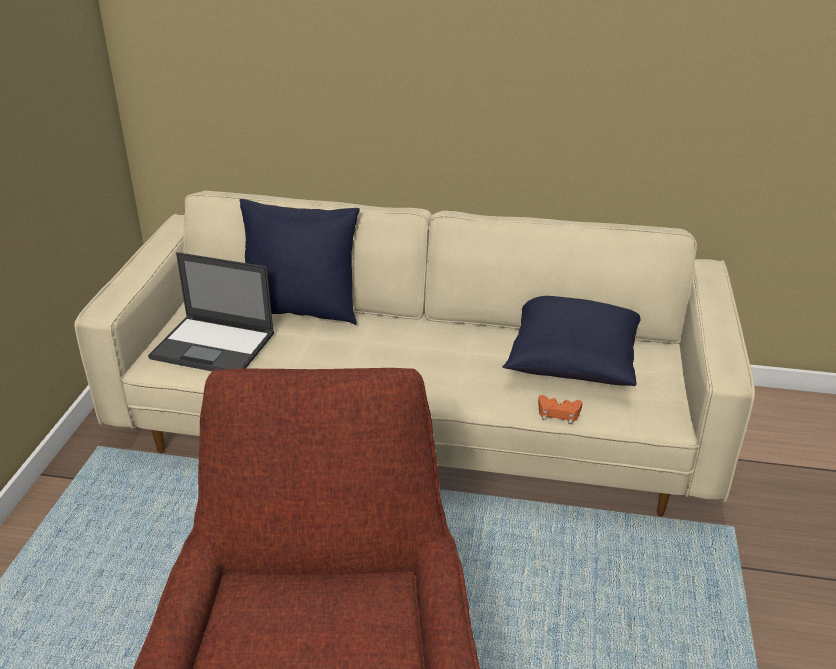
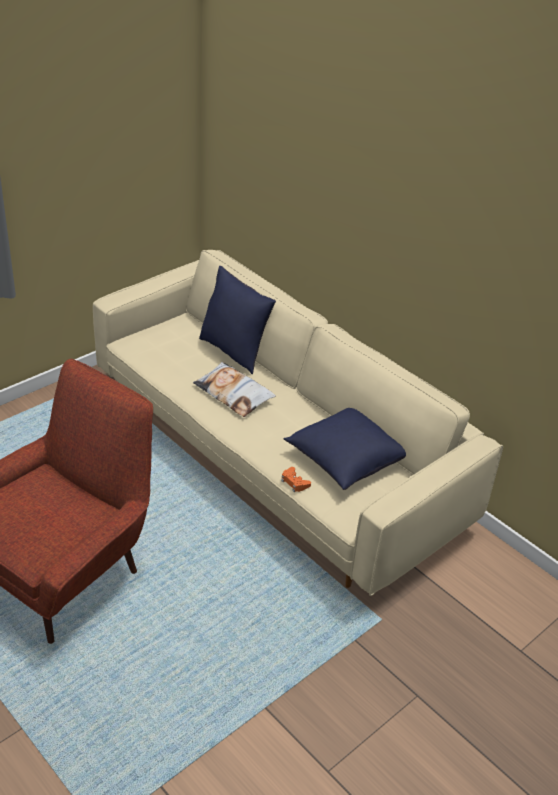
camera: 35 degrees right, 5 degrees up
laptop [148,252,274,372] -> none
none -> pillow [193,362,276,417]

